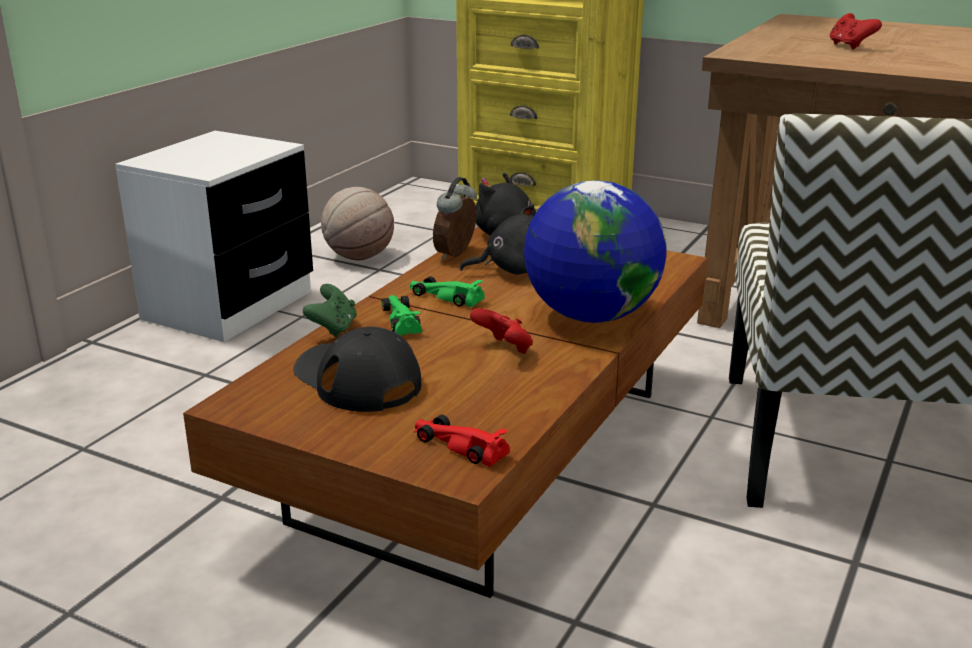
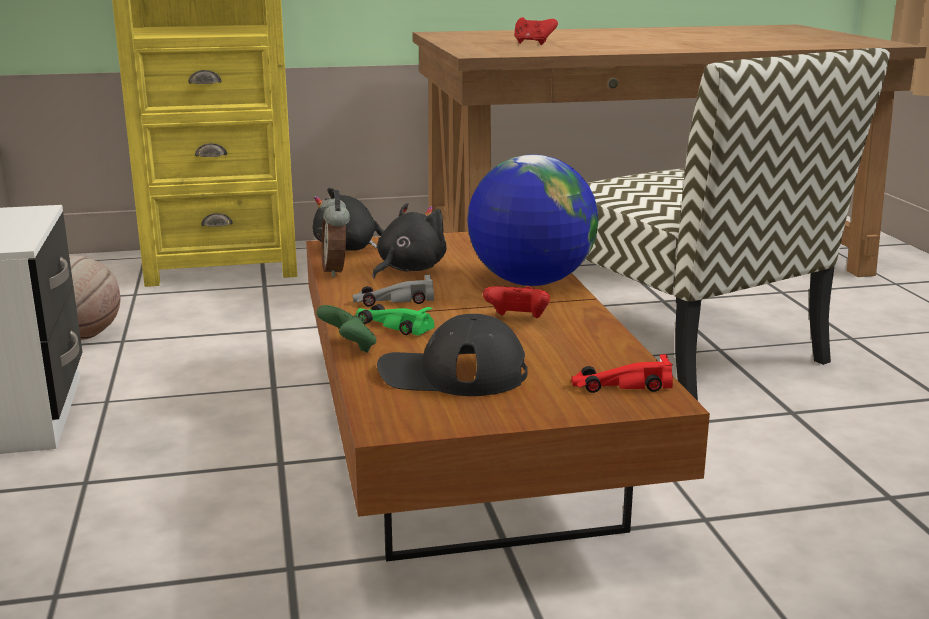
camera: 40 degrees left, 5 degrees down
green toy car [410,276,484,307] -> grey toy car [353,275,434,307]

